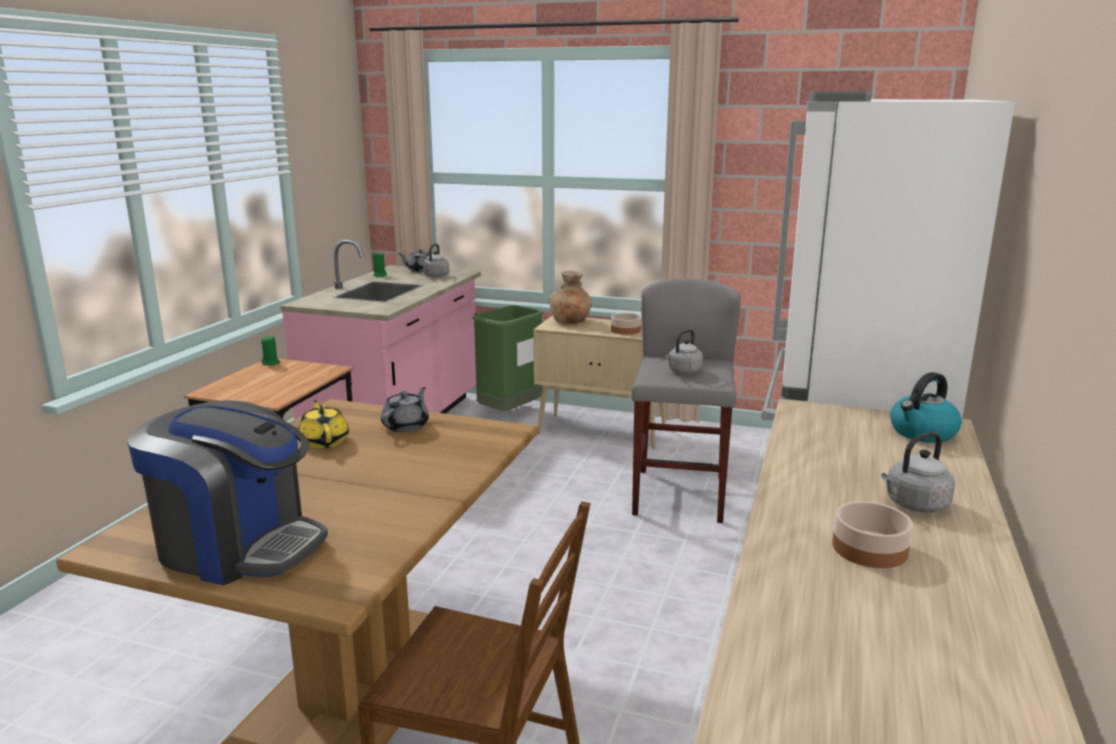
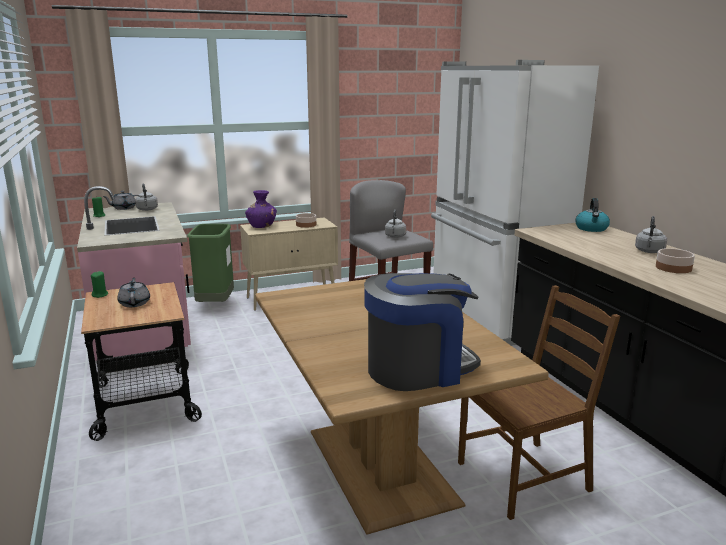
camera: 40 degrees left, 0 degrees up
yellow teapot [298,400,349,448] -> none
grey teapot [381,387,429,433] -> grey teapot moved to [117,278,150,307]
brown vase [548,271,592,324] -> purple vase [245,190,277,228]

